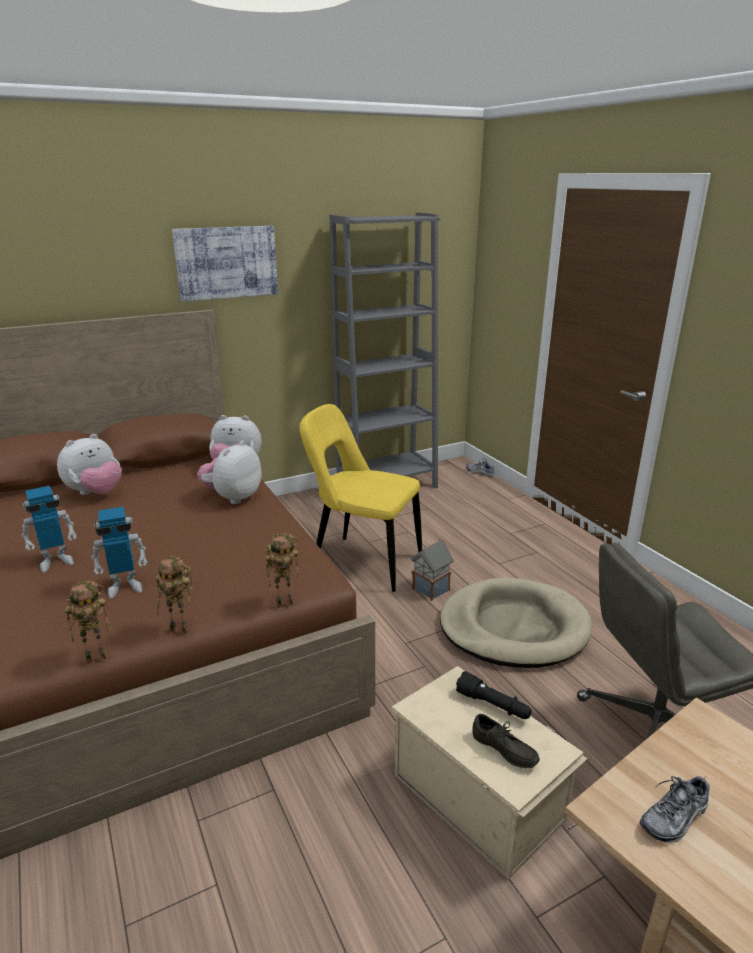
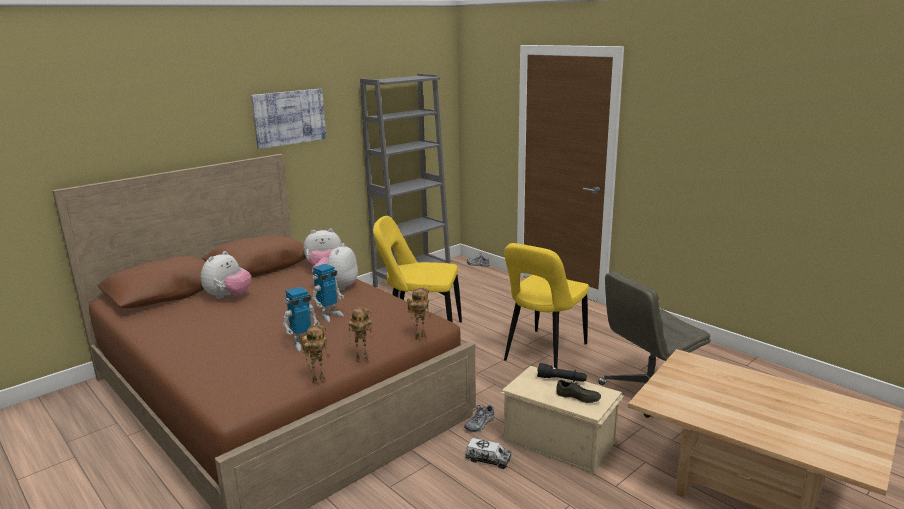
camera: 15 degrees left, 5 degrees down
toy robot [21,486,77,572] -> toy robot moved to [312,264,344,322]
toy house [411,538,454,601] -> none
beige dog bed [440,577,592,668] -> yellow chair [504,243,589,368]
shoe [640,775,710,843] -> shoe moved to [464,404,495,432]
none -> toy truck [465,438,512,469]

